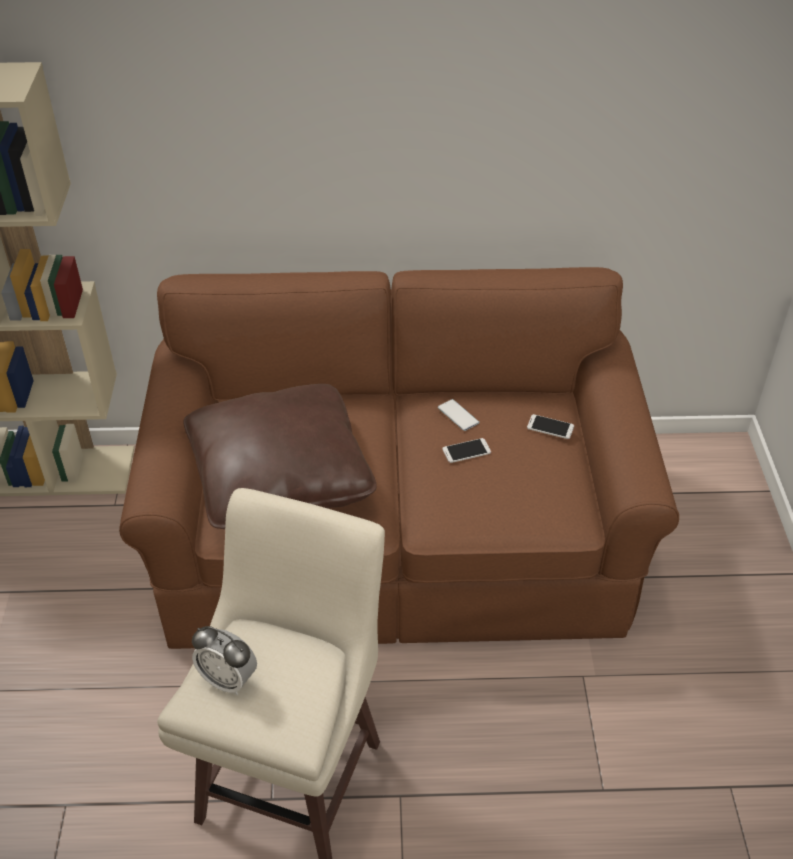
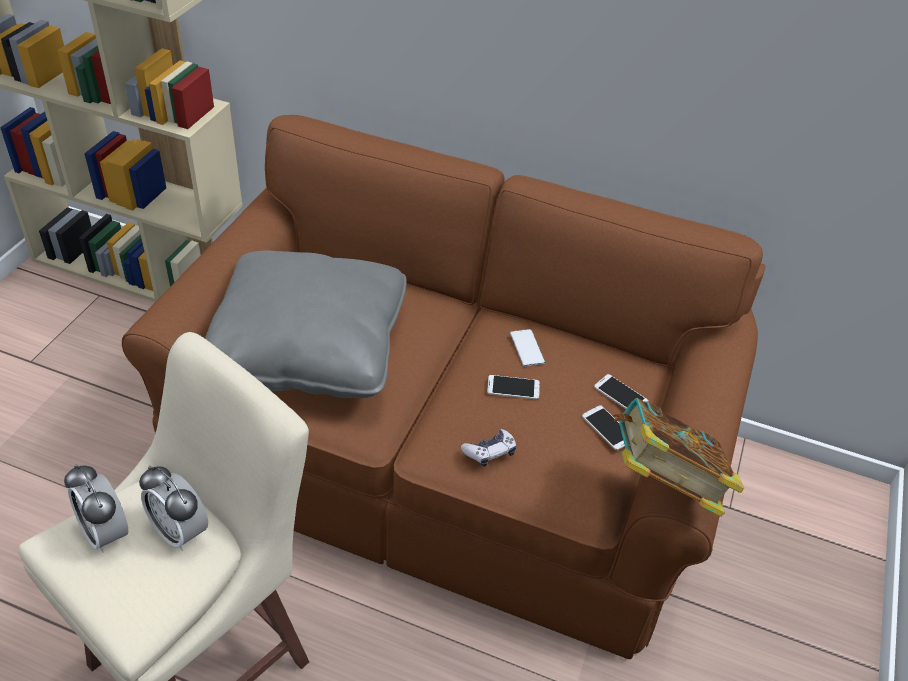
camera: 20 degrees right, 0 degrees up
brown pillow [183,384,377,529] -> grey pillow [205,251,407,398]
none -> alarm clock [139,466,208,551]
none -> game controller [461,429,516,467]
none -> phone [582,405,625,450]
none -> book [613,398,744,517]

